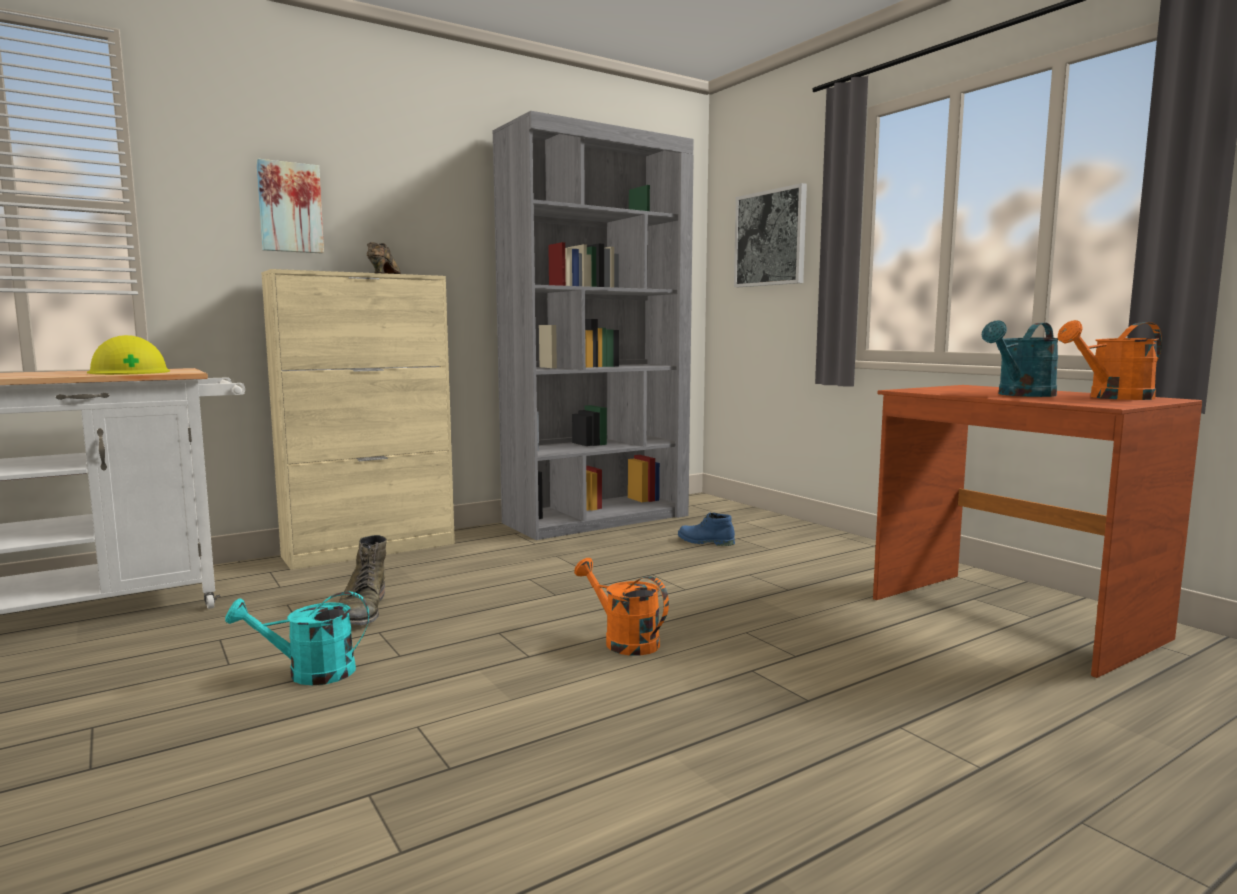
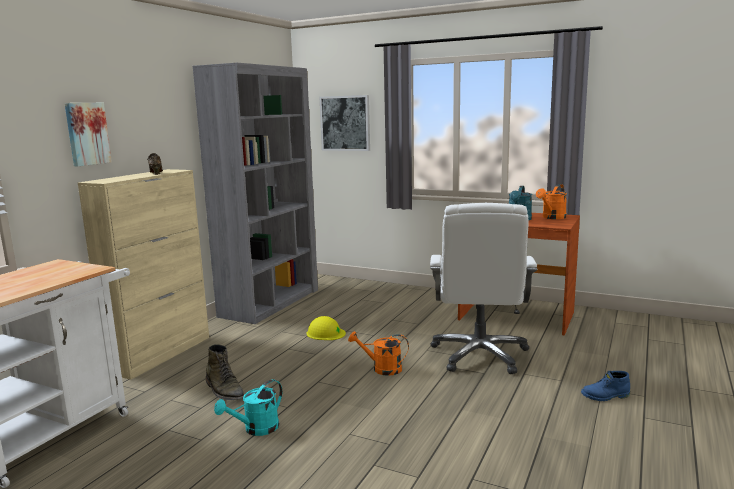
camera: 30 degrees left, 5 degrees up
yellow hard hat [87,335,170,375] -> yellow hard hat moved to [306,316,346,340]
blue boot [678,513,735,546] -> blue boot moved to [581,371,630,401]
none -> white office chair [430,203,538,374]

